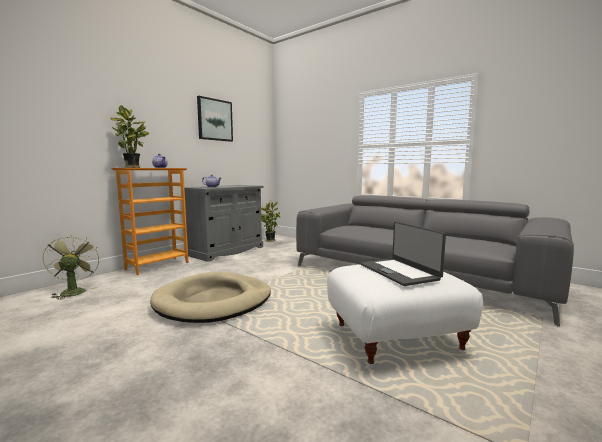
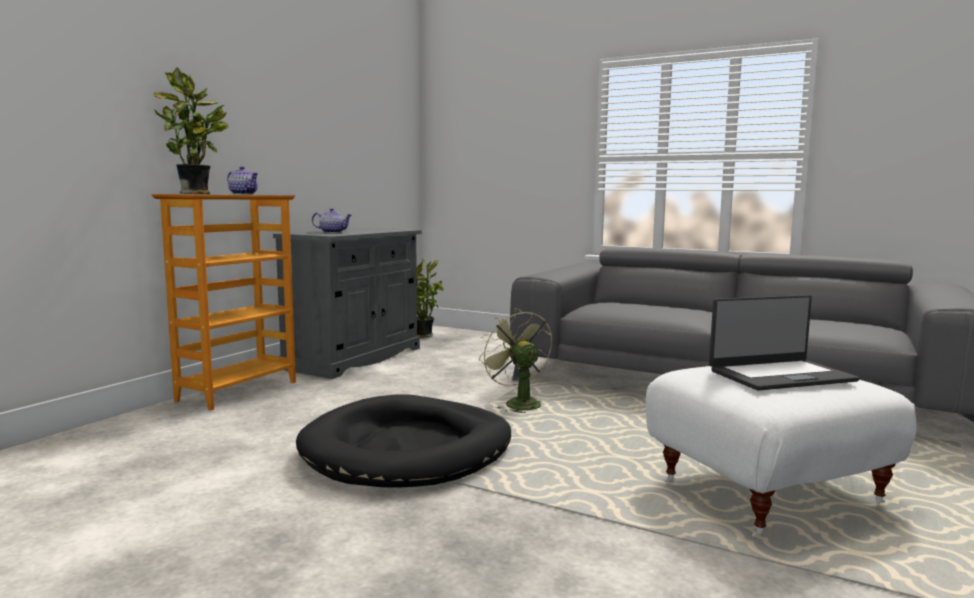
camera: 10 degrees left, 0 degrees up
green fan [43,235,100,300] -> green fan moved to [479,308,552,413]
beige dog bed [150,272,271,323] -> black dog bed [296,394,511,488]
picture [197,96,233,142] -> none
laptop [361,222,446,286] -> laptop turned 75 degrees counterclockwise [709,295,860,391]

